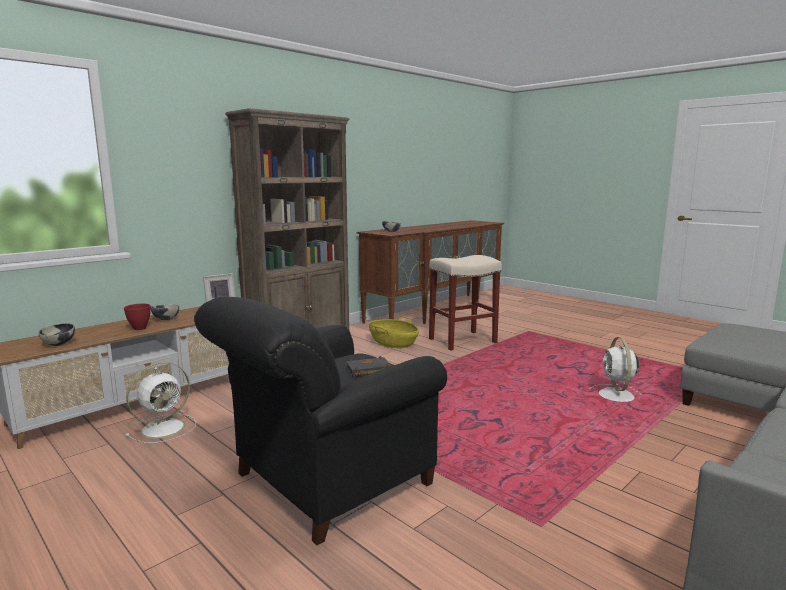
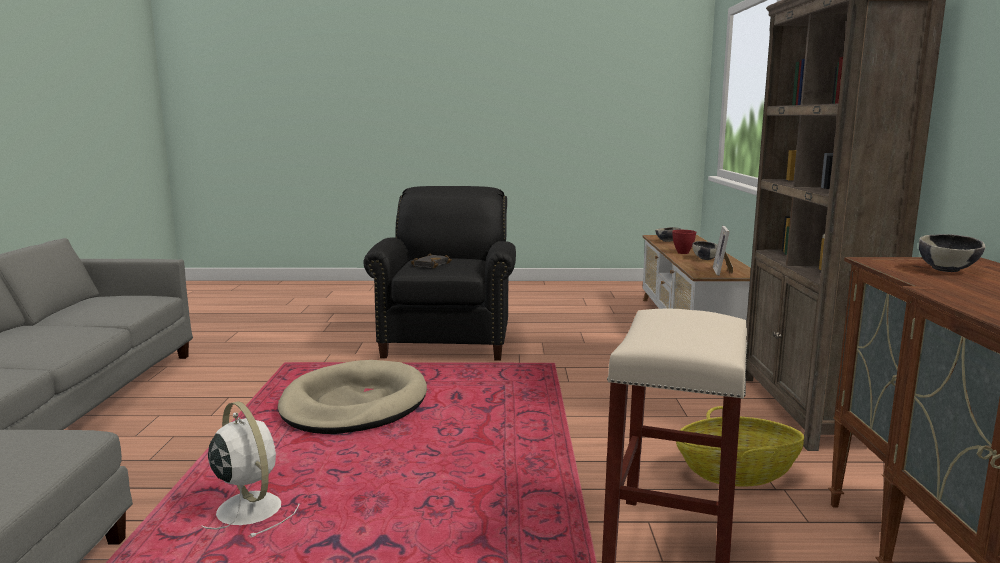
camera: 135 degrees right, 0 degrees up
white fan [125,362,196,443] -> none
none -> beige dog bed [278,360,427,434]

